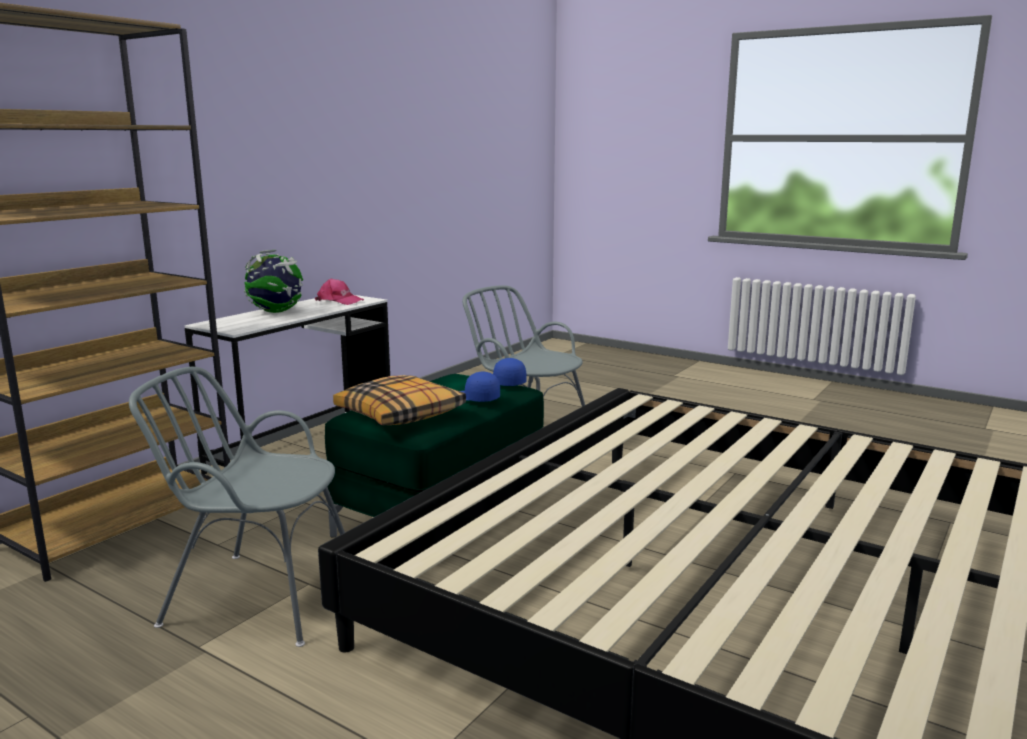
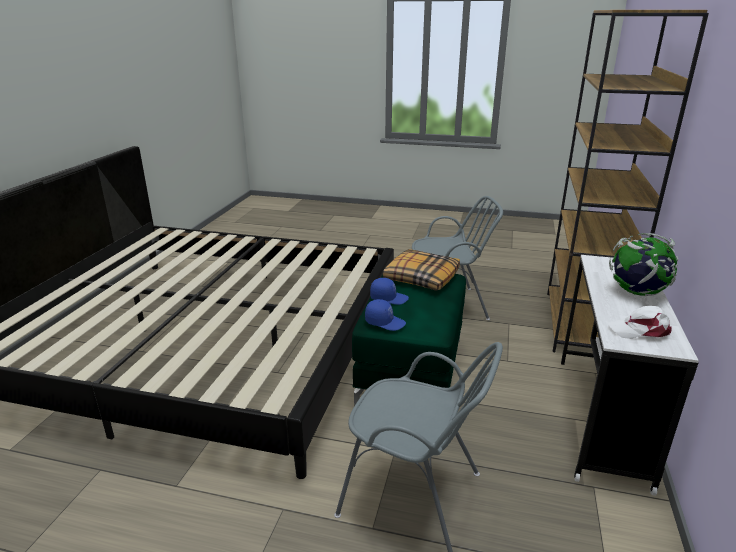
camera: 160 degrees right, 10 degrees up
pink cap [315,278,364,305] -> white cap [608,306,672,339]

